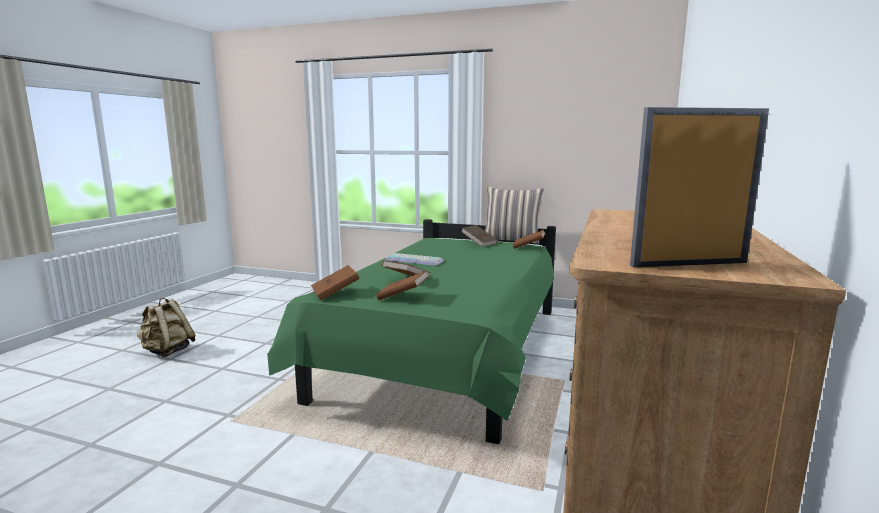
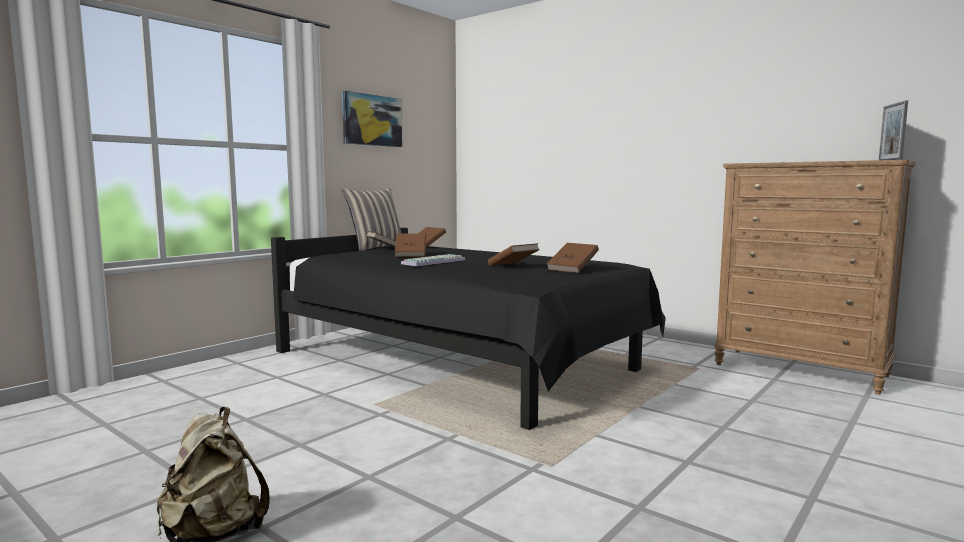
camera: 70 degrees left, 5 degrees down
green bed [267,219,556,444] -> black bed [271,228,666,430]
brown book [311,265,360,301] -> brown book moved to [395,234,426,257]
none -> picture [342,91,402,147]

